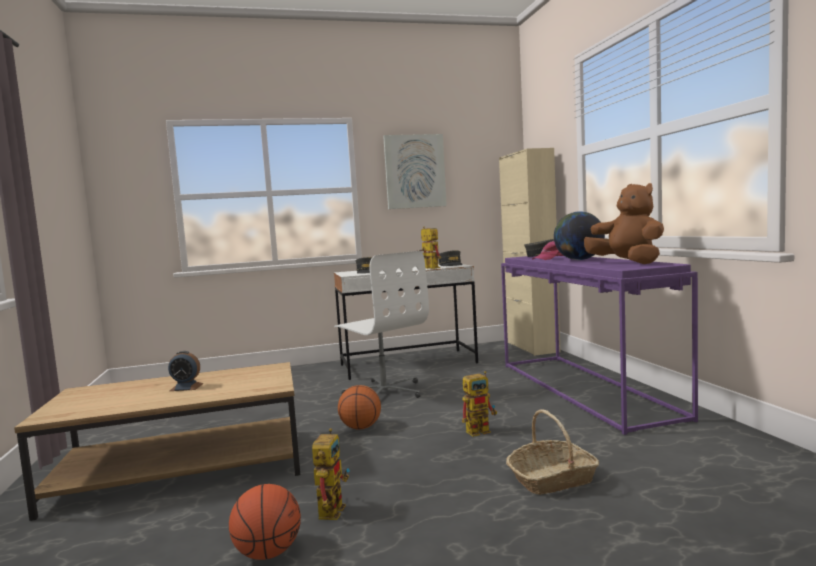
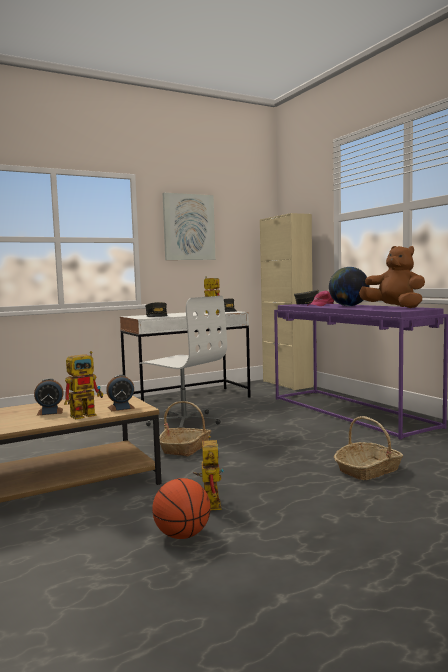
camera: 15 degrees left, 0 degrees up
basketball [338,385,381,430] -> basket [160,401,211,456]
toy robot [462,371,497,437] -> toy robot moved to [64,351,103,419]
none -> alarm clock [106,375,135,411]

